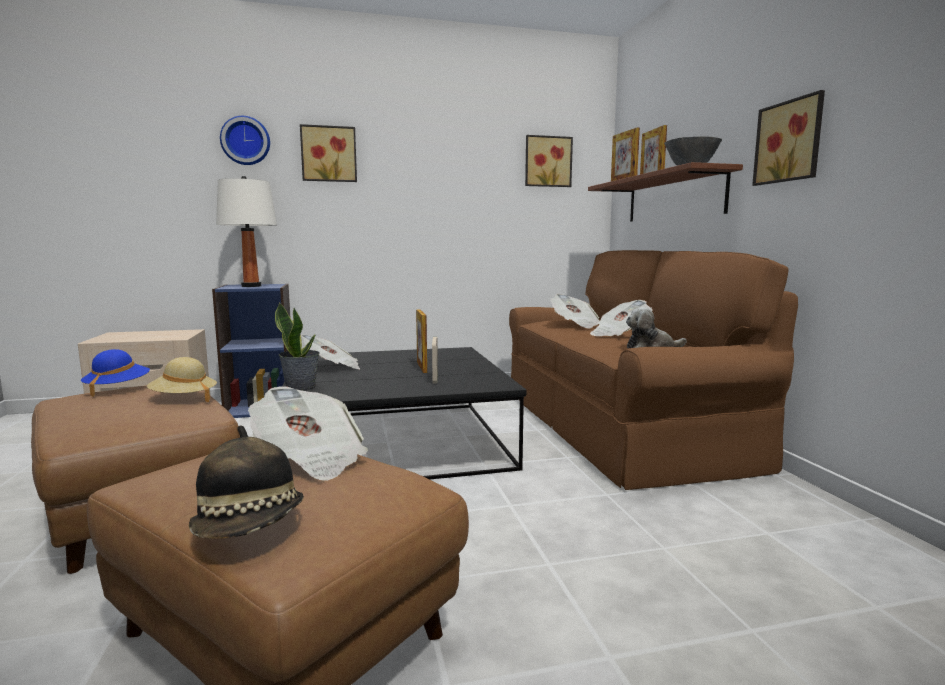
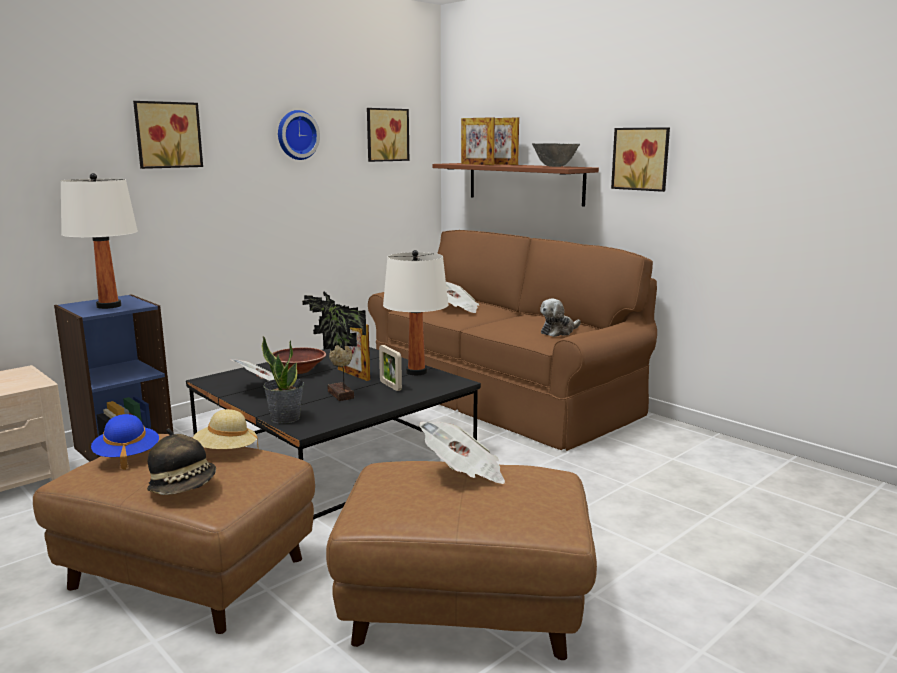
camera: 30 degrees left, 5 degrees up
hat [189,425,304,538] -> hat moved to [147,428,216,495]
wall clock [220,116,270,165] -> wall clock moved to [278,110,320,160]
newspaper [590,300,652,336] -> none
none -> brown bowl [272,348,326,374]
none -> potted plant [302,291,366,401]
none -> white table lamp [383,250,448,375]

